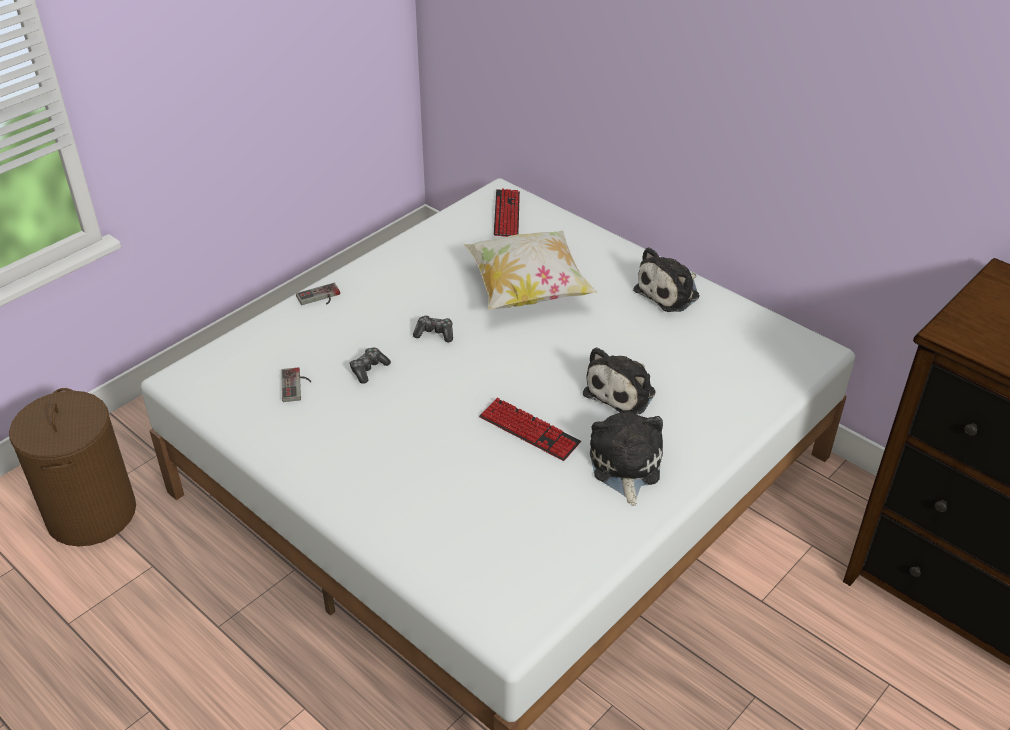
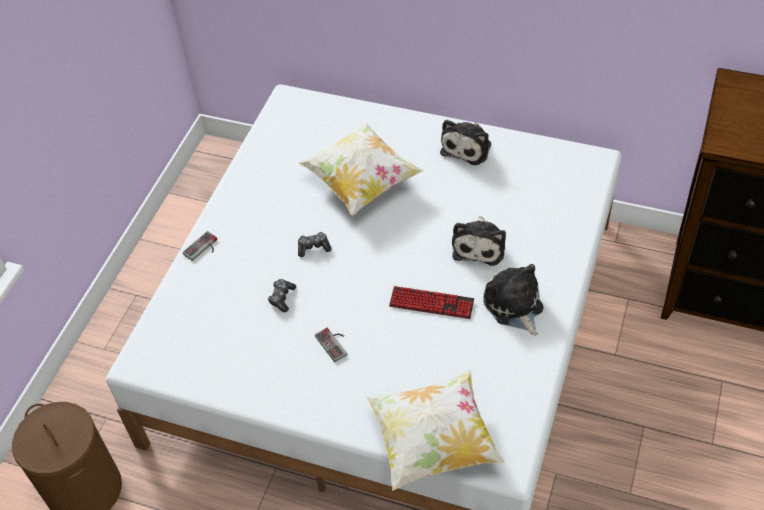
camera: 20 degrees left, 10 degrees up
game controller [281,367,312,402] -> game controller moved to [315,328,347,362]
keyboard [494,188,520,237] -> none
none -> pillow [366,370,505,491]

